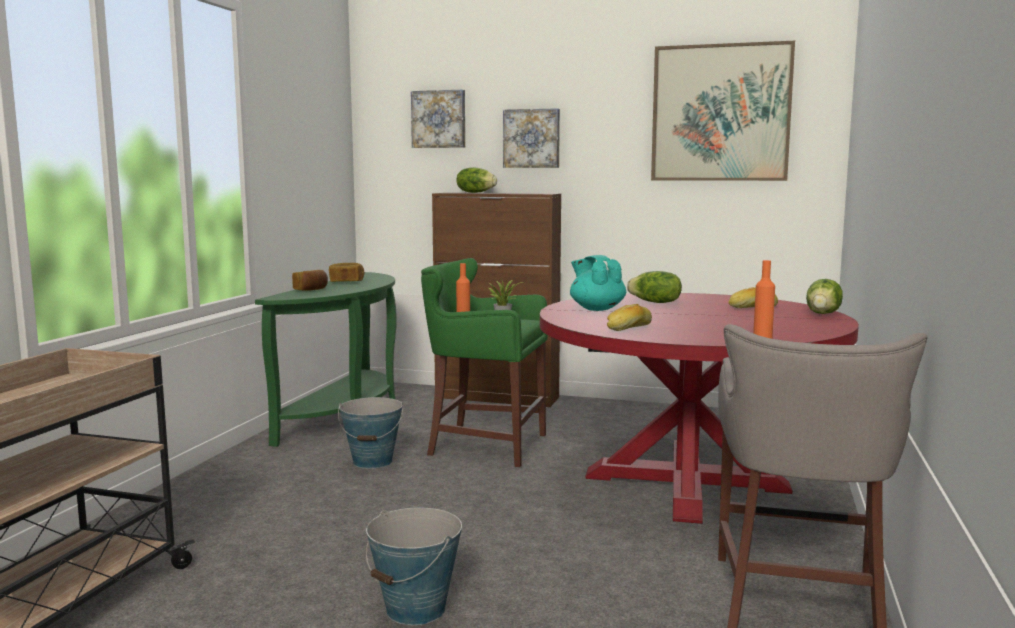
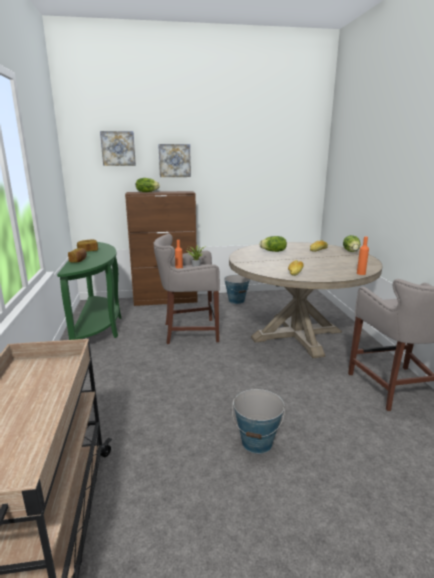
camera: 25 degrees left, 10 degrees up
bucket [338,397,403,469] -> bucket moved to [224,275,251,304]
green stool [421,258,548,467] -> grey stool [153,234,220,344]
red dining table [540,293,859,524] -> beige dining table [229,242,382,358]
turquoise teapot [570,255,626,311] -> none
picture [651,41,795,181] -> none

